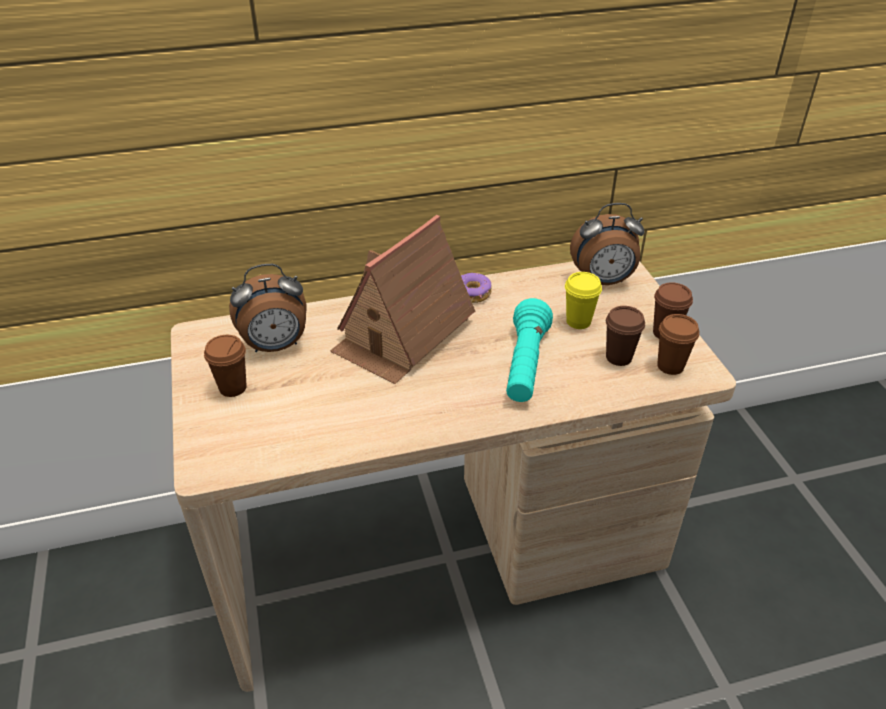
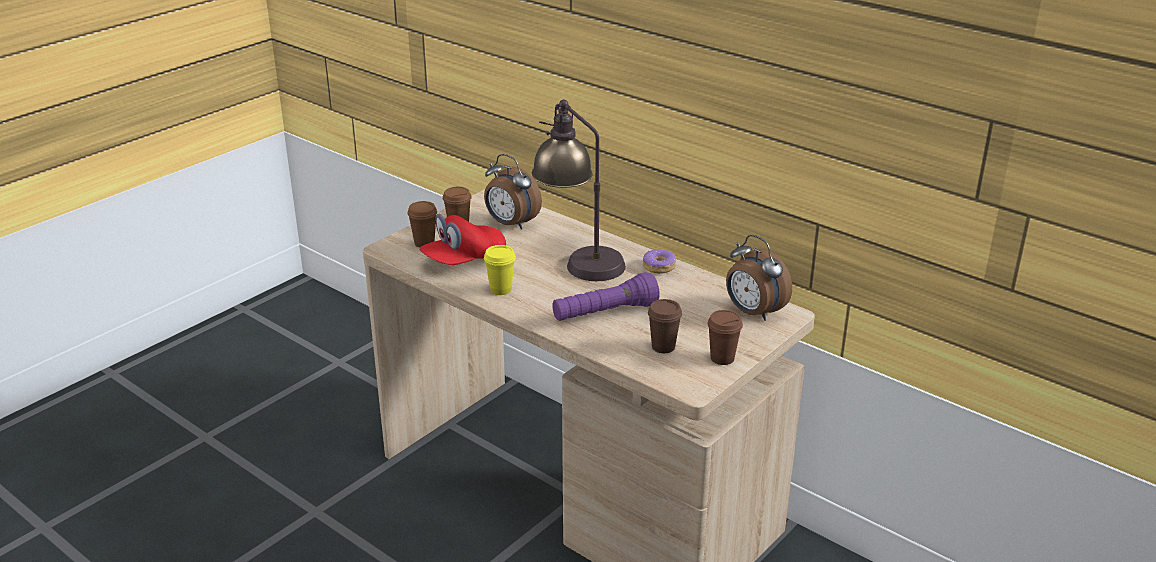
camera: 55 degrees right, 10 degrees down
toy house [330,215,475,384] -> table lamp [532,100,626,281]
turquoise flashlight [506,298,553,402] -> purple flashlight [552,272,660,321]
yellow cup [565,272,602,329] -> yellow cup moved to [484,245,516,295]
brown cup [657,314,699,375] -> brown cup moved to [407,201,437,247]
none -> red cap [419,214,506,265]

